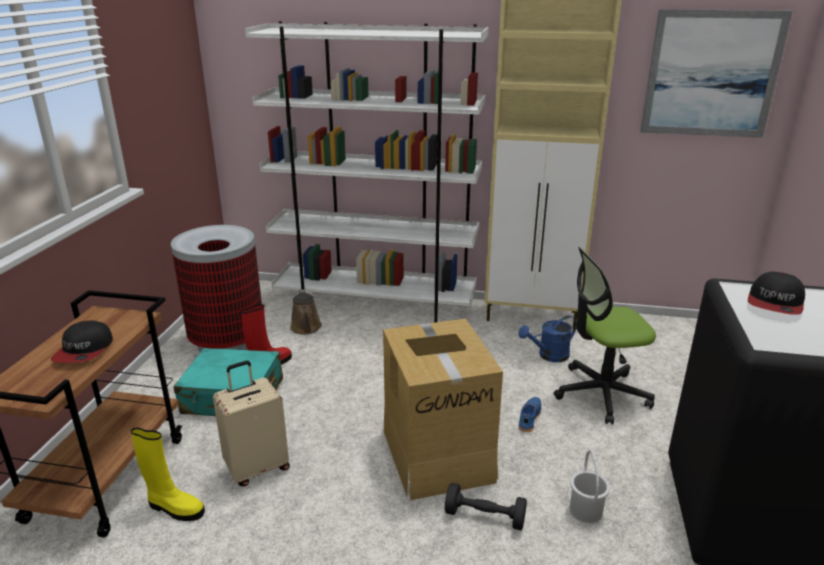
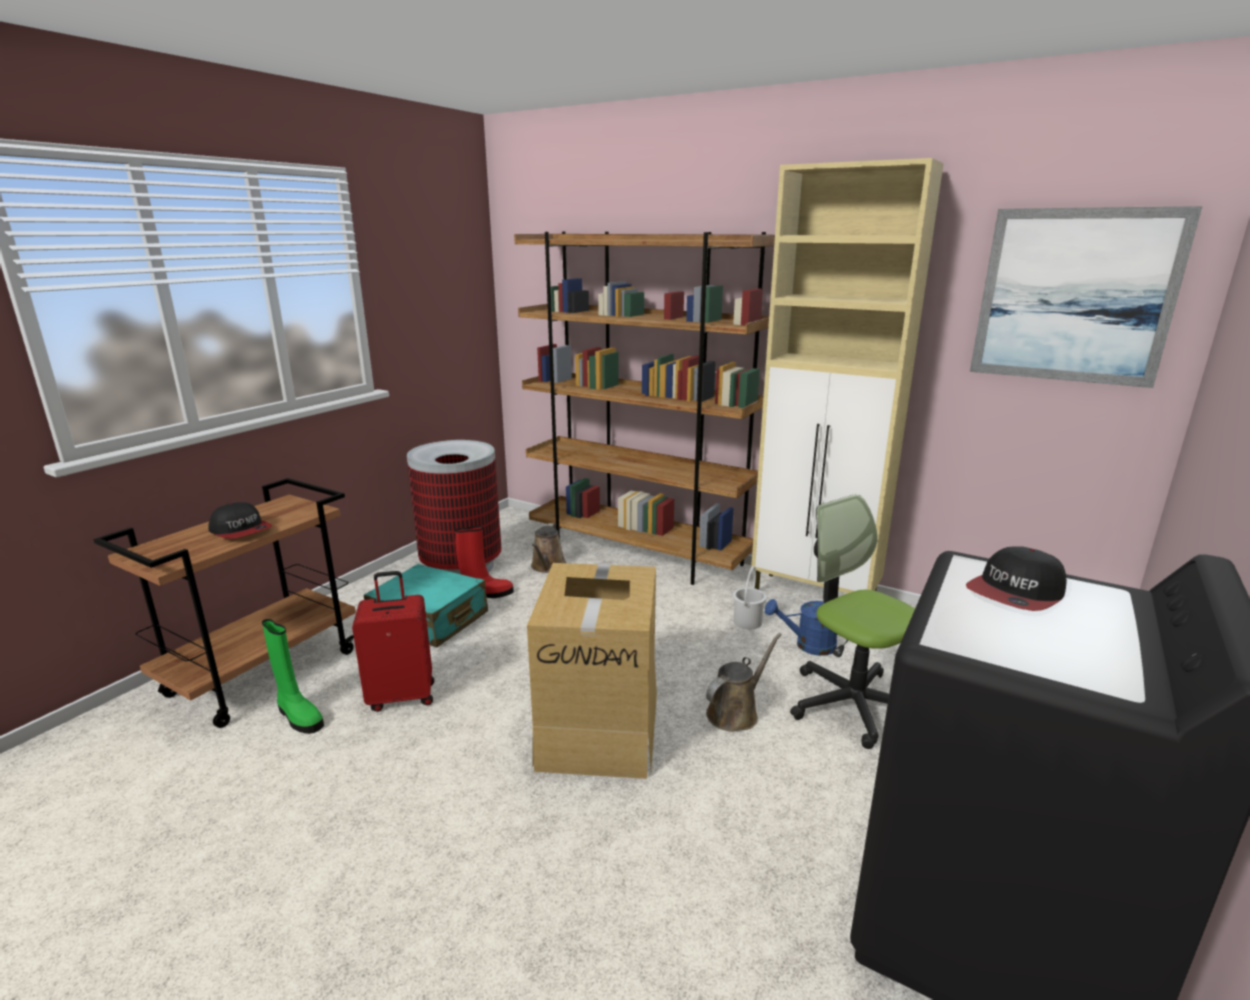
camera: 20 degrees right, 5 degrees down
cap [51,320,113,363] -> cap turned 75 degrees counterclockwise [208,502,272,539]
yellow boot [131,428,205,521] -> green boot [262,619,324,734]
beige suitcase [213,361,290,486] -> red suitcase [352,571,434,712]
white bookcase [245,21,489,323] -> brown bookcase [514,232,775,585]
black dumbbell [445,483,527,530] -> none
blue shoe [518,397,541,432] -> brown watering can [706,633,782,731]
office chair [554,247,656,424] -> office chair turned 45 degrees clockwise [790,494,915,749]
white bucket [570,450,610,523] -> white bucket moved to [733,566,767,630]

